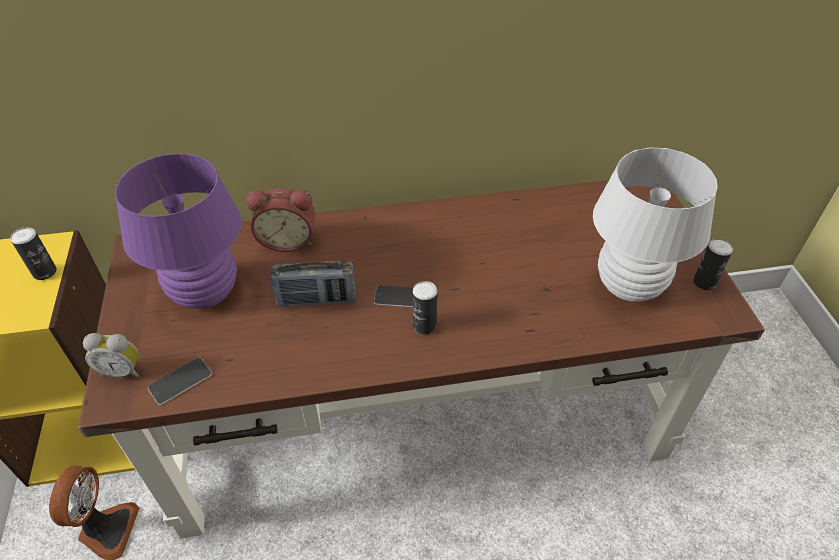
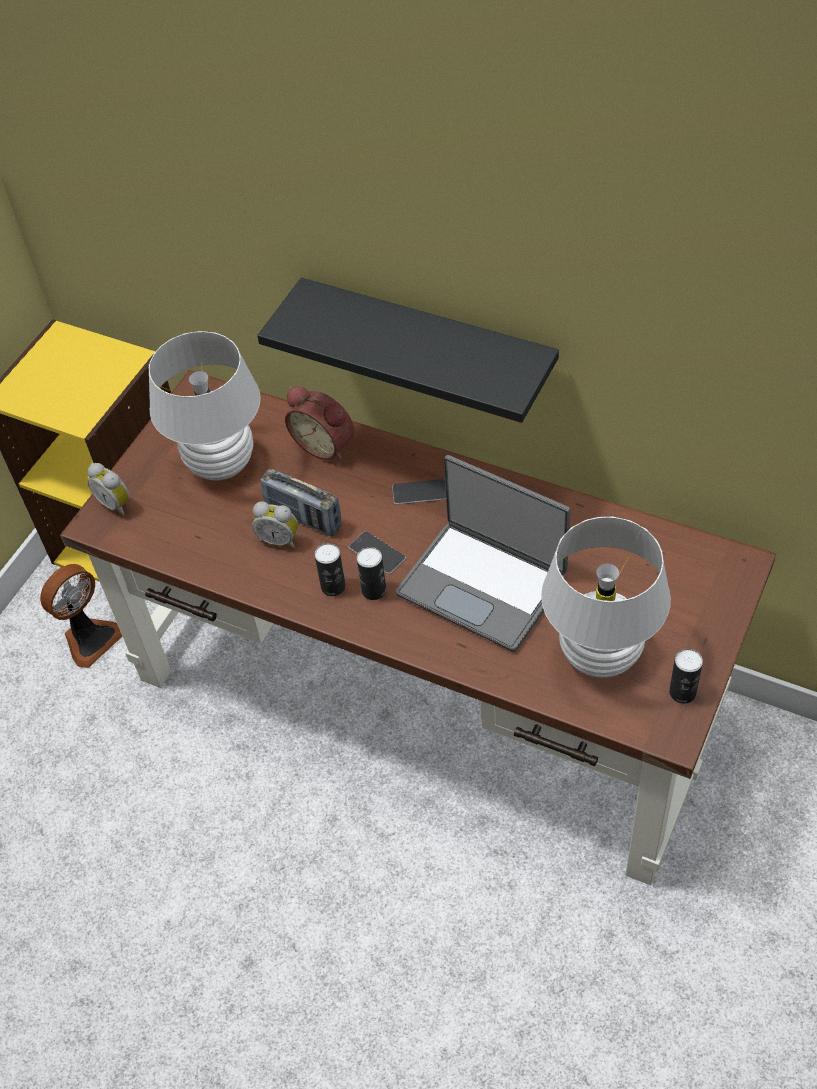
camera: 40 degrees right, 5 degrees up
can [10,227,57,280] -> can moved to [315,543,346,596]
purple table lamp [115,153,242,309] -> white table lamp [149,331,261,481]
phone [148,357,212,405] -> phone moved to [392,479,446,504]
none -> alarm clock [252,501,298,549]
none -> black shelf [257,278,559,423]
none -> laptop [395,455,570,652]

